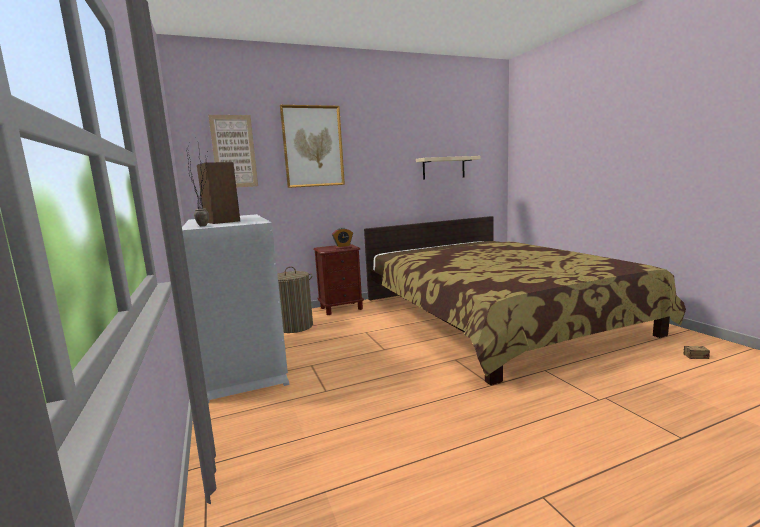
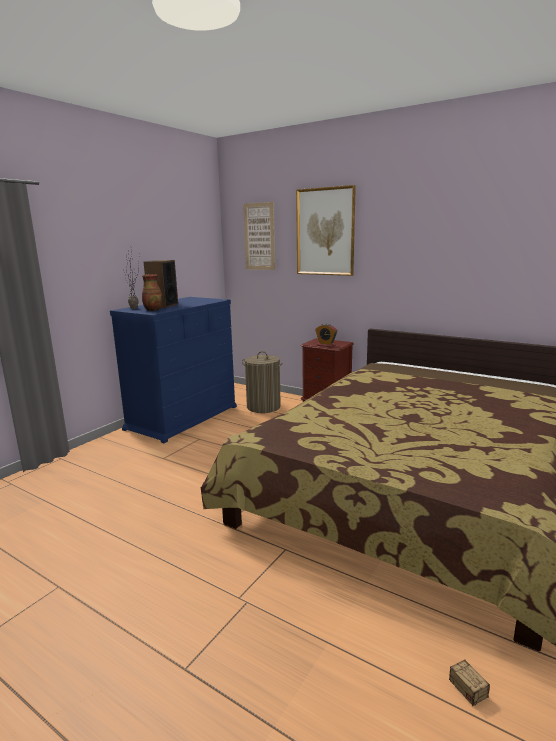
camera: 55 degrees right, 5 degrees up
white dresser [182,214,289,403] -> blue dresser [110,297,237,443]
beige shelf [416,156,480,180] -> none
none -> vase [142,274,163,311]

